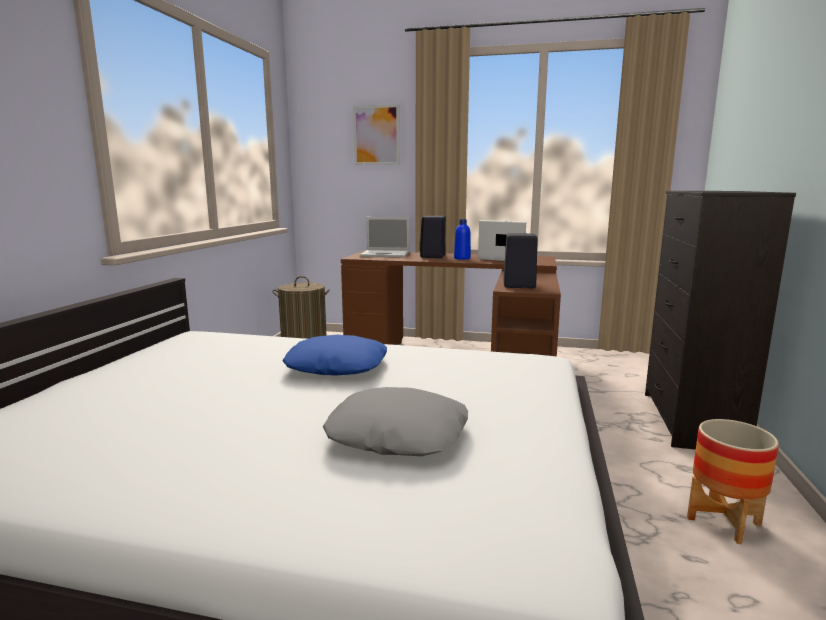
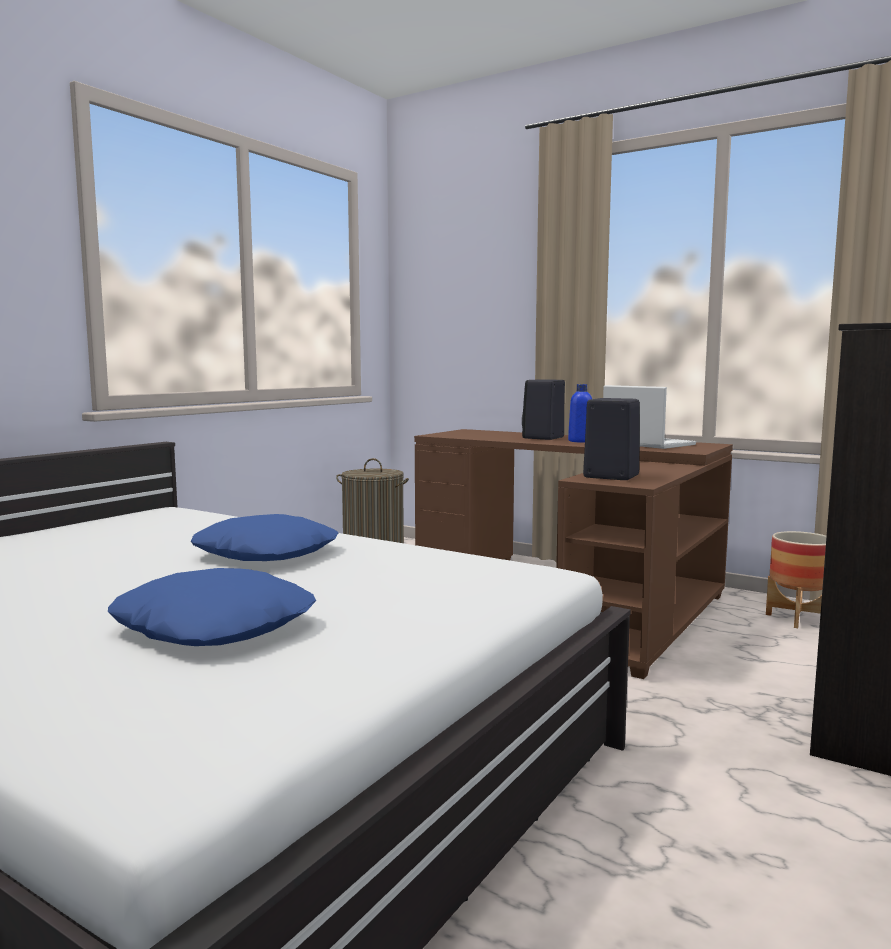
camera: 20 degrees right, 5 degrees down
grey pillow [322,387,468,456] -> blue pillow [108,568,316,646]
picture [353,104,400,165] -> none
laptop [360,217,410,257] -> none
planter [687,419,779,544] -> planter moved to [766,531,826,628]

